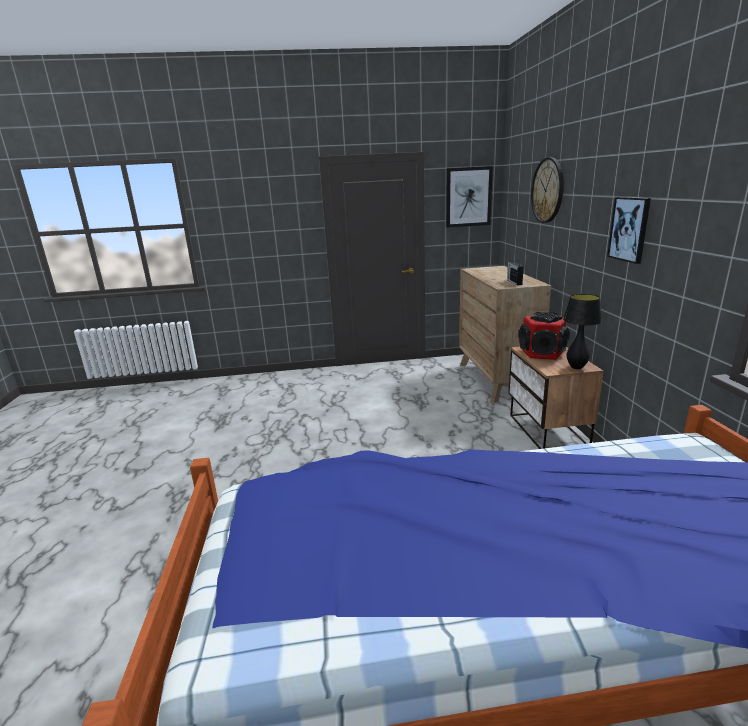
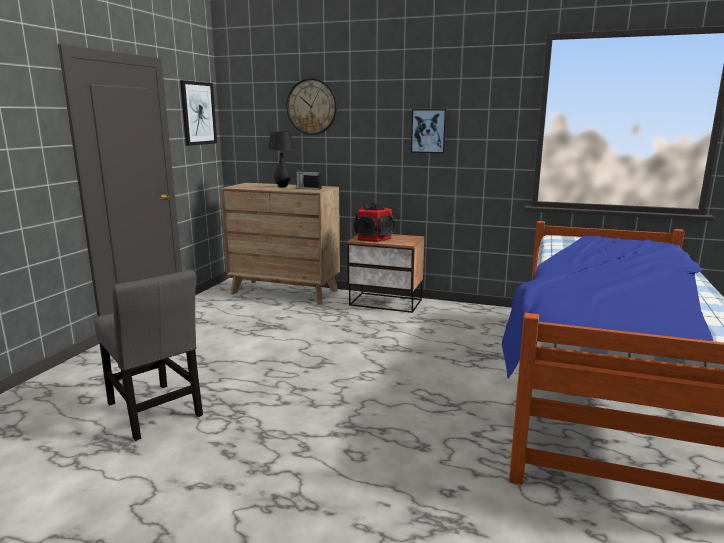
camera: 65 degrees left, 5 degrees down
black table lamp [563,294,602,369] -> black table lamp moved to [268,131,294,188]
none -> grey chair [94,270,203,441]

